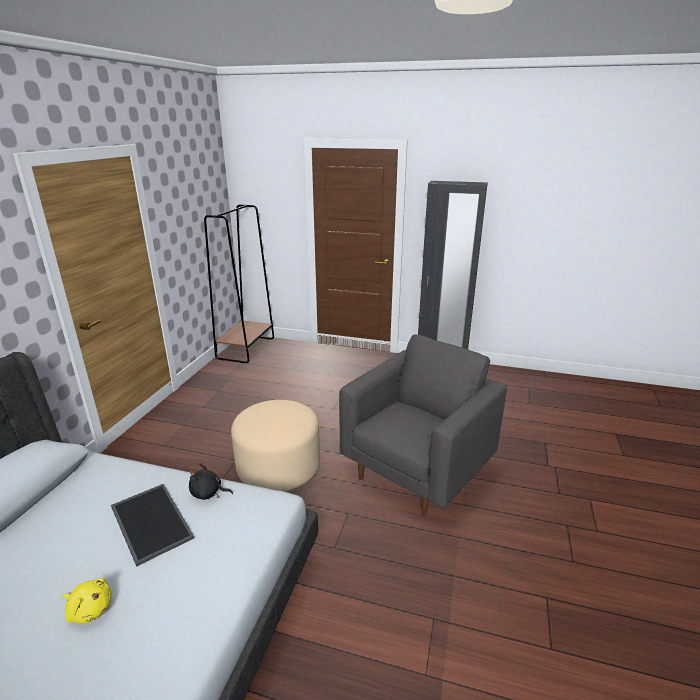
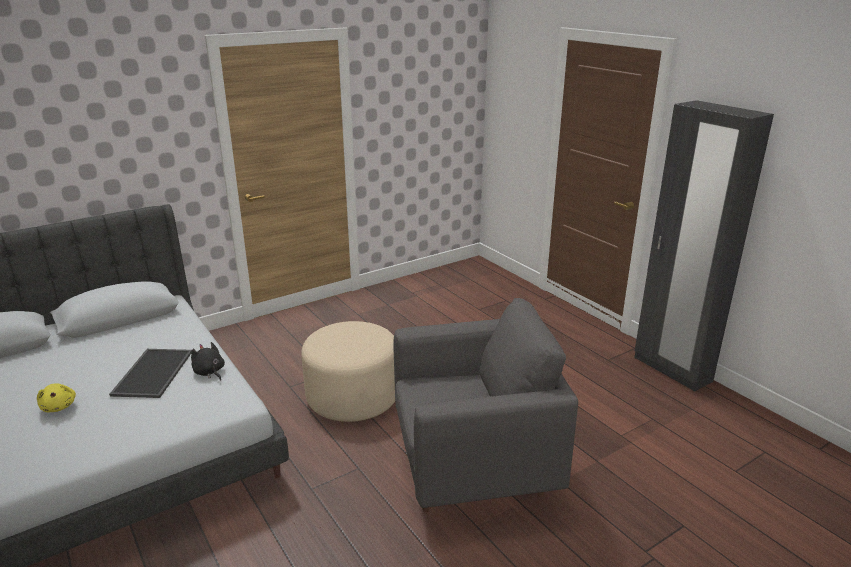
camera: 40 degrees right, 0 degrees up
clothes rack [204,205,274,363] -> none

